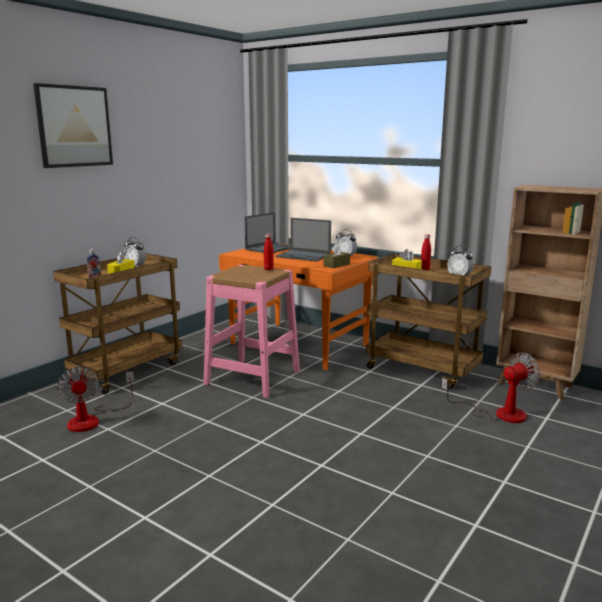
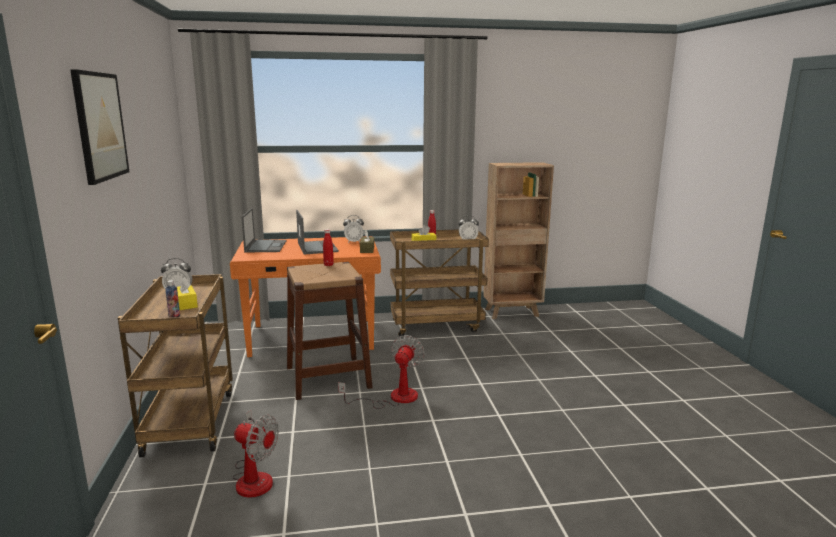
camera: 45 degrees left, 0 degrees up
pink stool [203,265,300,398] -> brown stool [287,262,373,400]
laptop [276,218,331,262] -> laptop turned 90 degrees counterclockwise [296,210,339,254]
fan [442,353,541,423] -> fan moved to [338,335,424,409]

